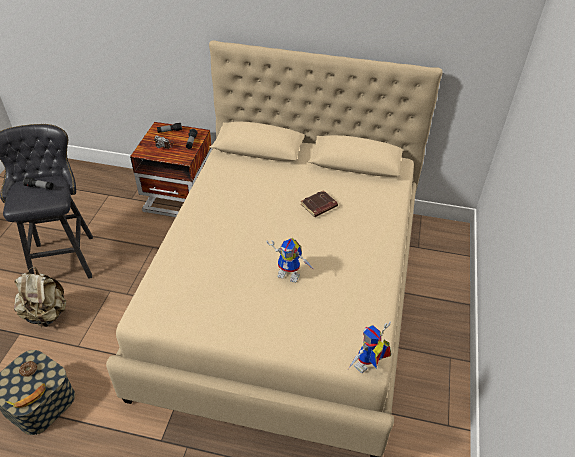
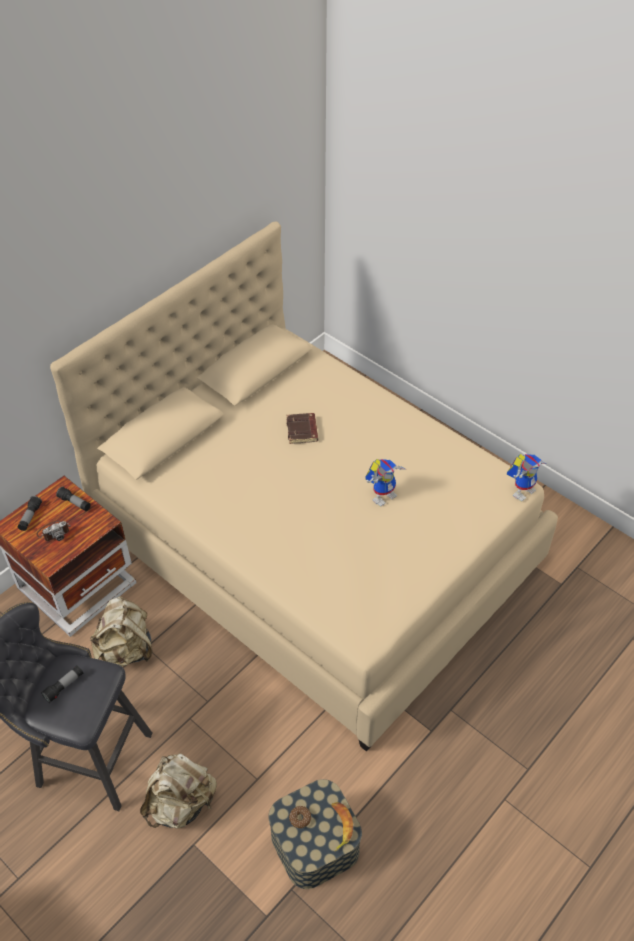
camera: 60 degrees left, 5 degrees up
toy robot [348,321,391,373] -> toy robot turned 120 degrees counterclockwise [507,454,546,502]
none -> beige backpack [90,596,152,666]

